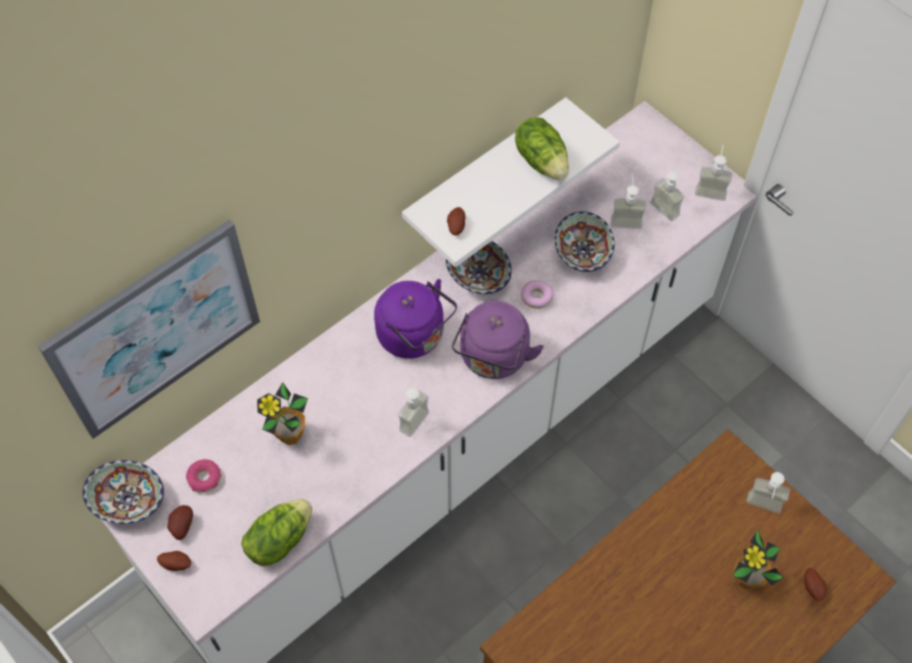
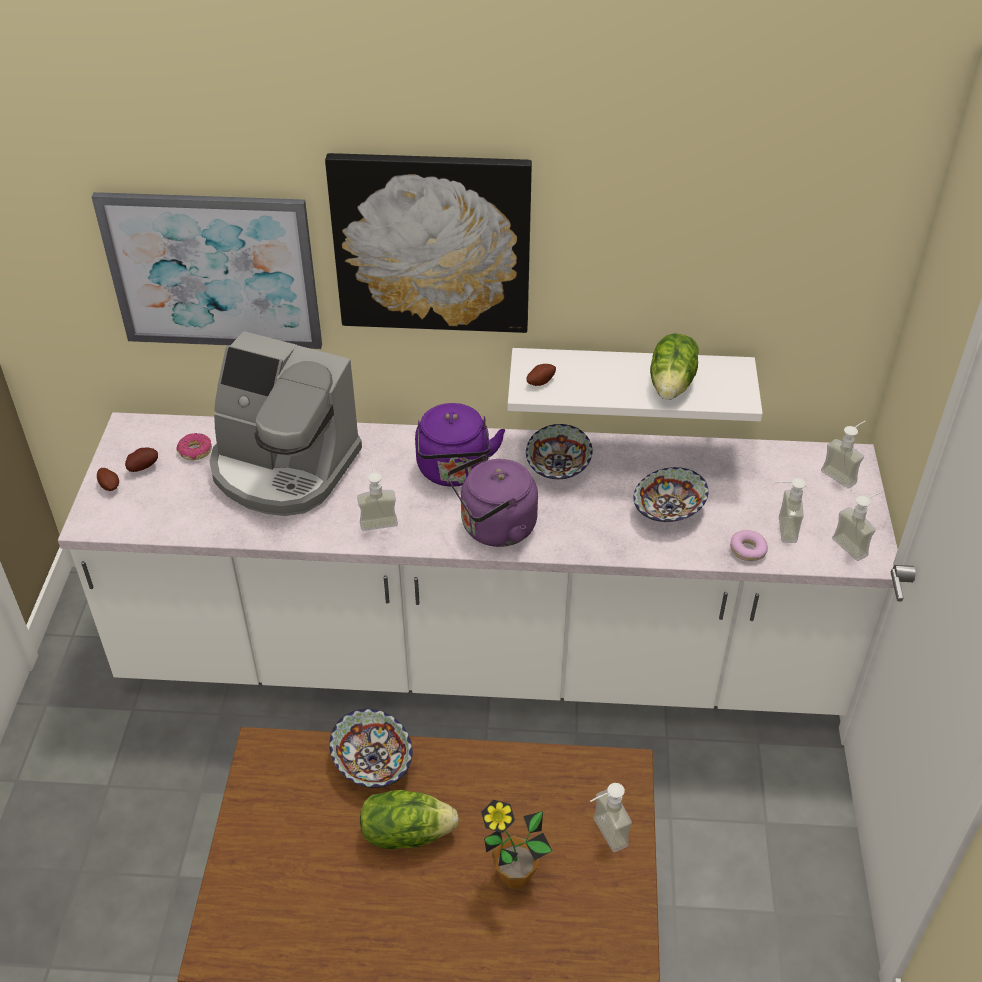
camera: 45 degrees right, 15 degrees down
bowl [83,460,164,524] -> bowl moved to [329,709,413,788]
lettuce [241,499,312,566] -> lettuce moved to [360,790,459,849]
potted plant [257,382,308,445] -> coffee machine [209,331,362,516]
donut [521,280,554,309] -> donut moved to [730,530,768,561]
soap dispenser [611,174,646,229] -> soap dispenser moved to [821,421,866,489]
potato [804,568,826,601] -> none
none -> picture [325,153,532,333]

